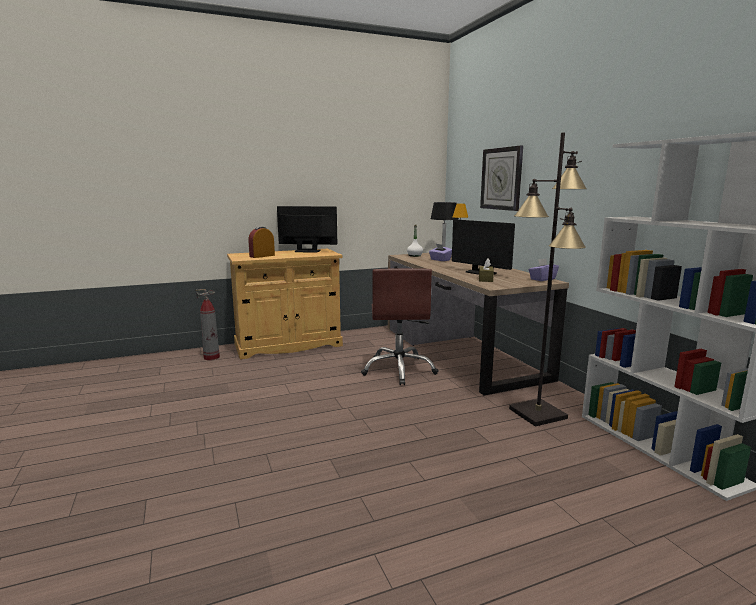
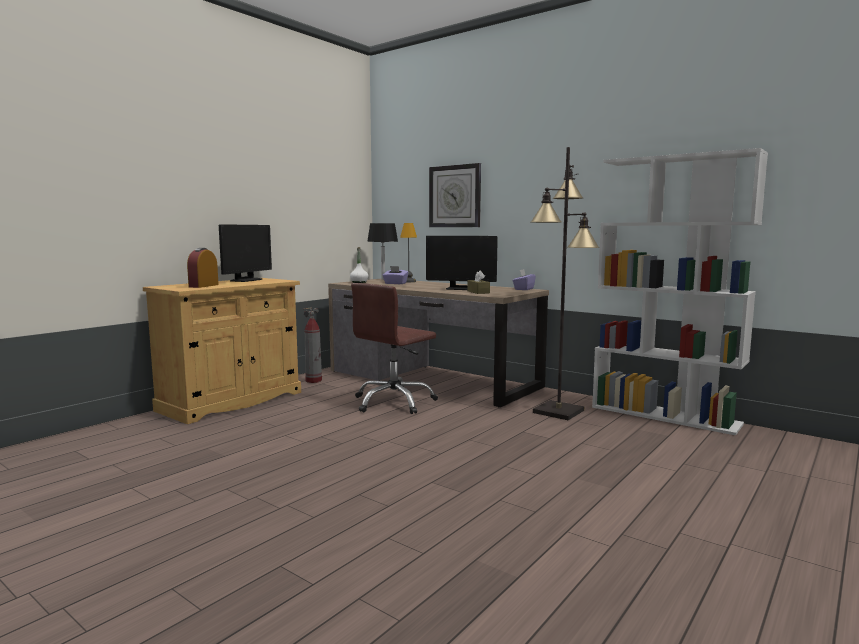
camera: 30 degrees left, 5 degrees down
fire extinguisher [196,289,220,360] -> fire extinguisher moved to [304,308,322,383]
monitor [277,206,337,253] -> monitor turned 135 degrees clockwise [219,224,272,282]
brown office chair [361,268,438,385] -> brown office chair turned 75 degrees clockwise [351,283,438,414]

